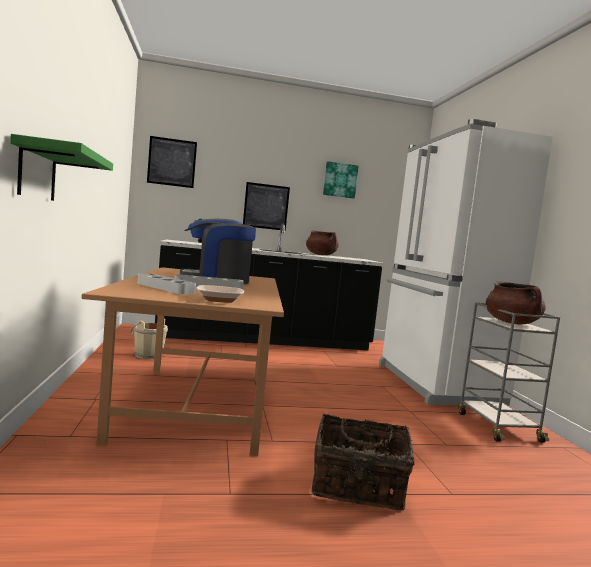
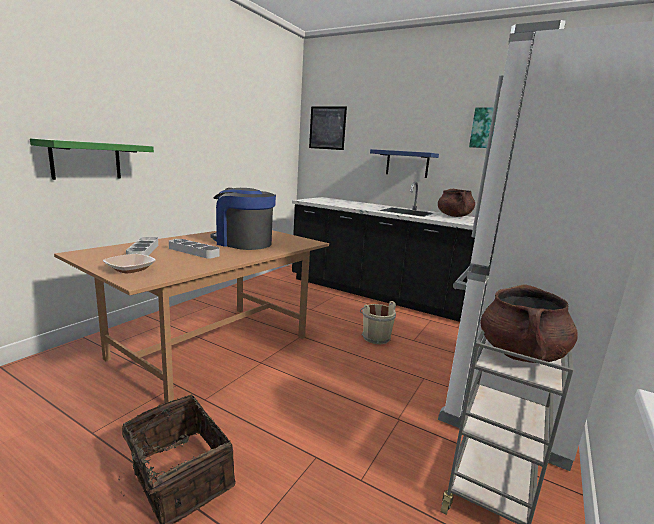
camera: 40 degrees right, 10 degrees up
beige bucket [130,318,168,359] -> beige bucket moved to [360,301,396,344]
picture [243,182,290,231] -> blue shelf [370,149,439,178]

